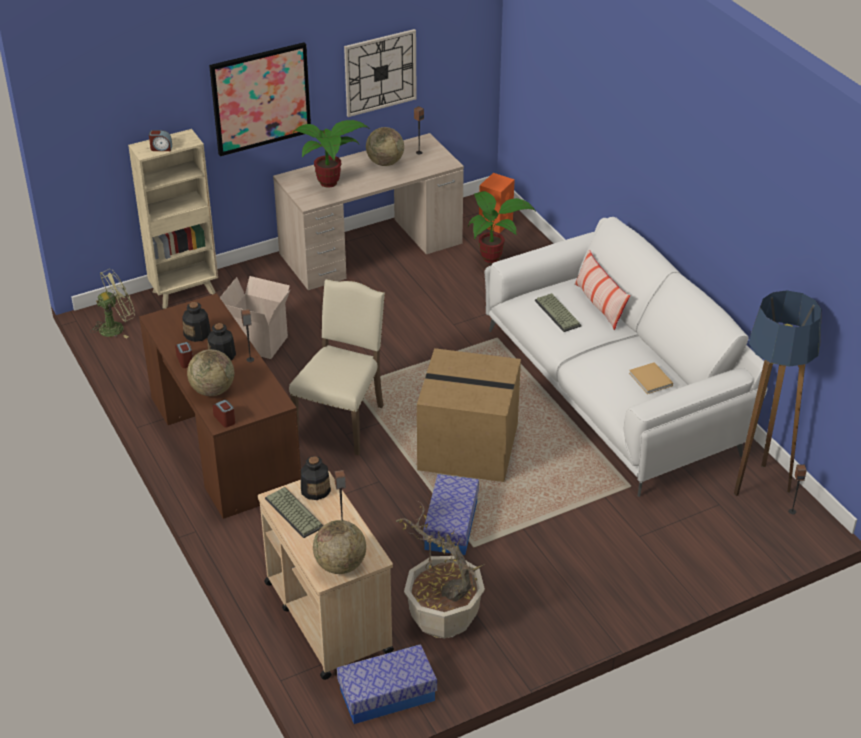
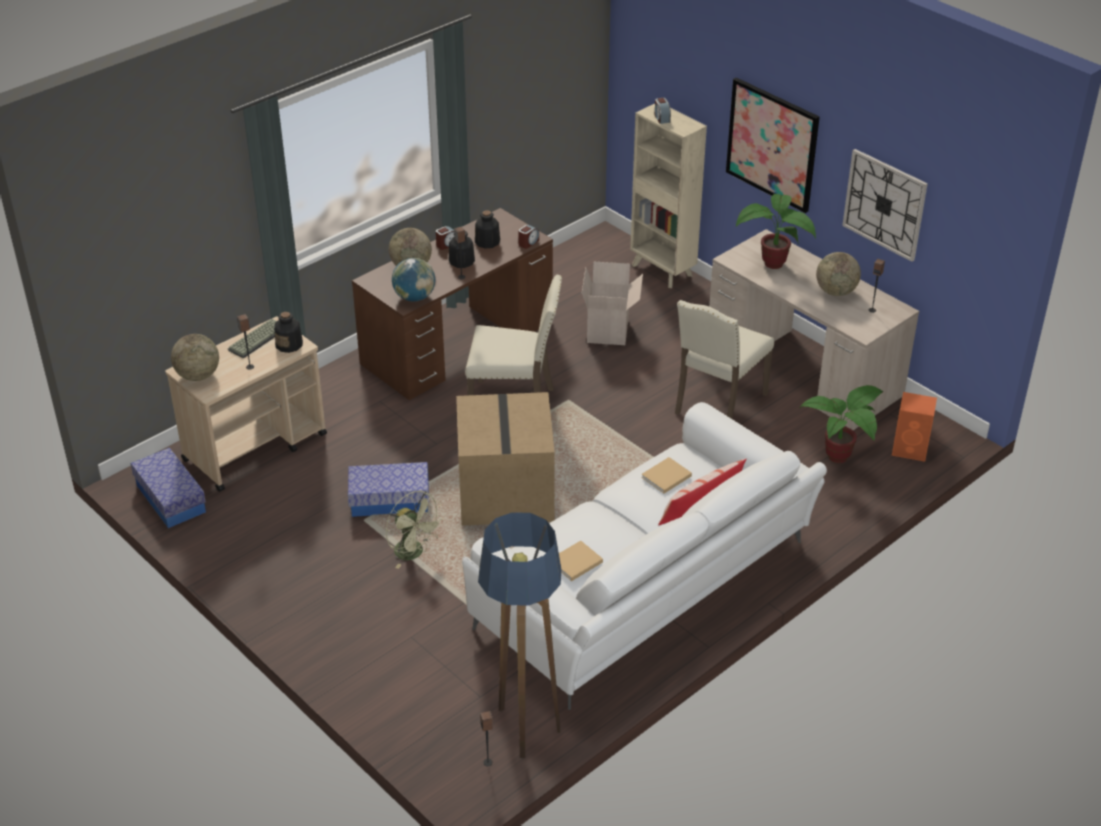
camera: 75 degrees right, 0 degrees up
green fan [90,269,135,338] -> green fan moved to [386,491,444,569]
alarm clock [213,400,235,427] -> alarm clock moved to [518,225,539,249]
potted plant [396,503,485,639] -> none
keyboard [535,293,581,332] -> beige book [641,457,692,494]
none -> globe [392,258,435,302]
none -> beige chair [675,300,774,419]

